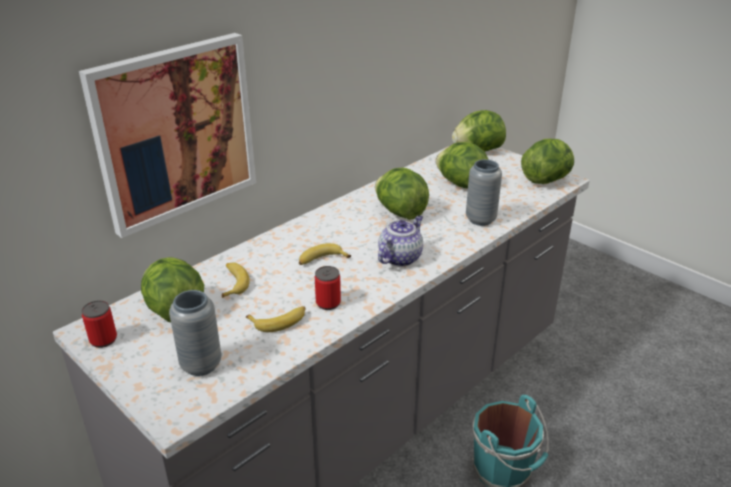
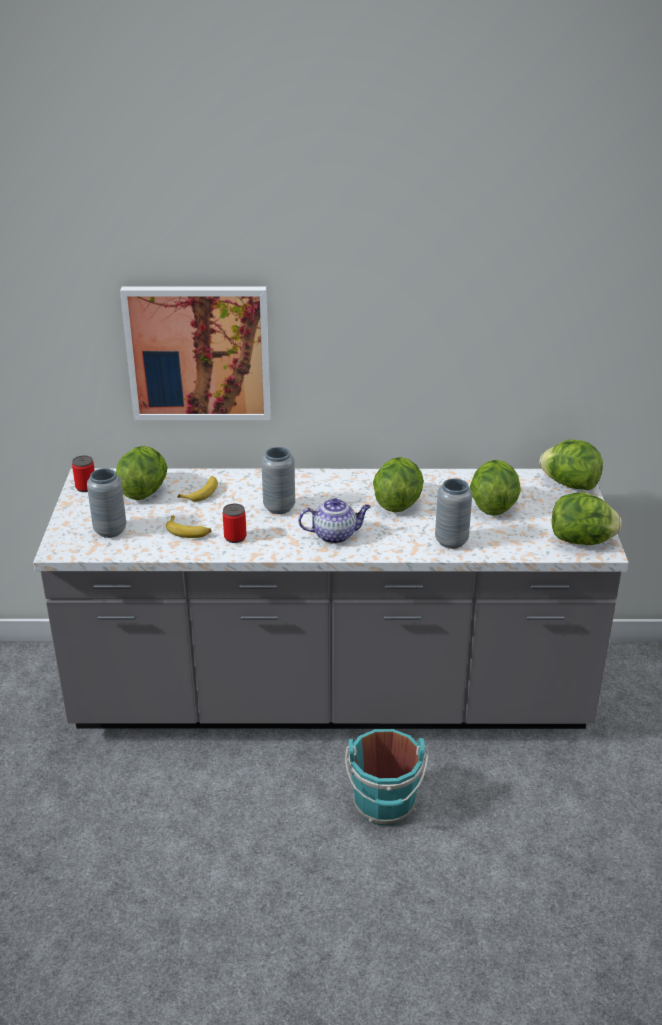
camera: 45 degrees right, 0 degrees up
banana [299,243,351,265] -> grey vase [261,447,295,514]

